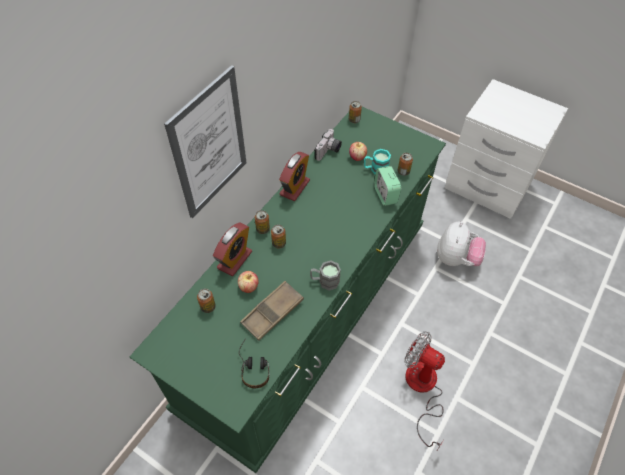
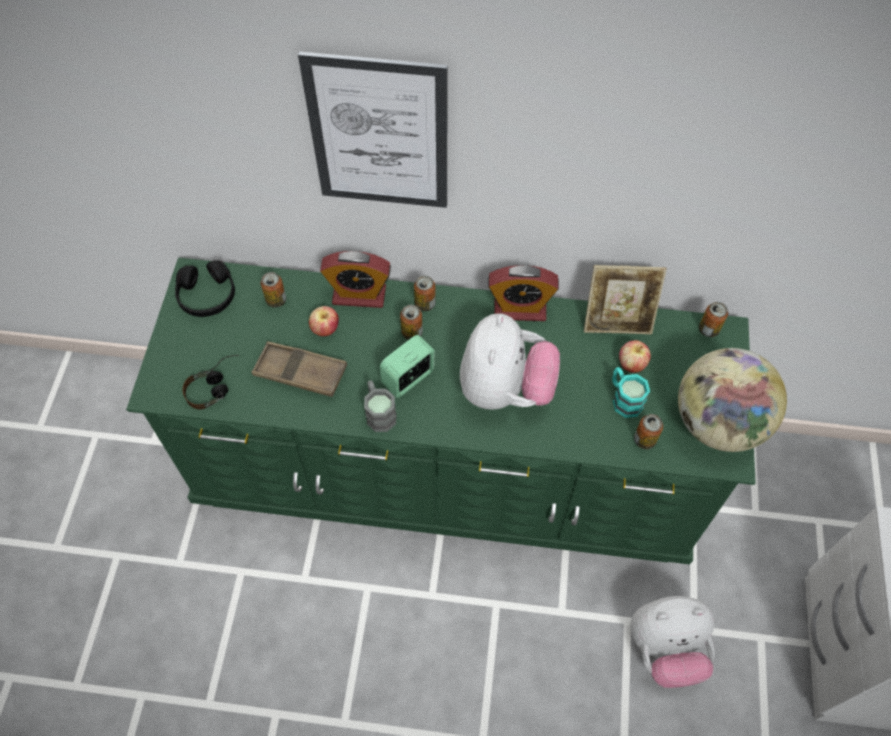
camera: 65 degrees right, 5 degrees up
camera [314,129,342,161] -> picture frame [584,265,667,334]
alarm clock [374,166,401,206] -> alarm clock moved to [380,335,435,398]
fan [405,331,445,450] -> none
none -> black headphones [175,260,235,317]
none -> plush toy [460,313,560,410]
none -> globe [678,348,787,452]

